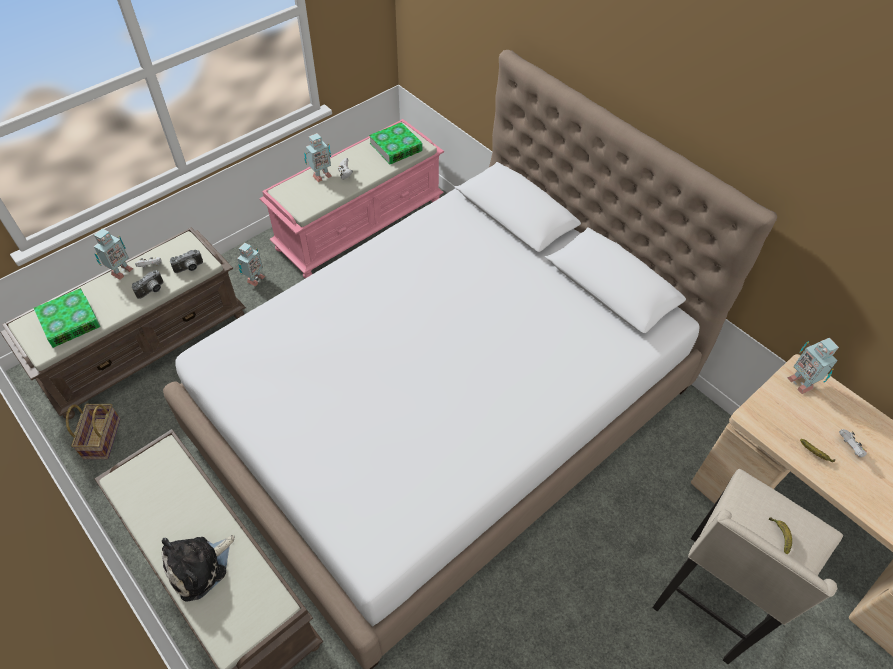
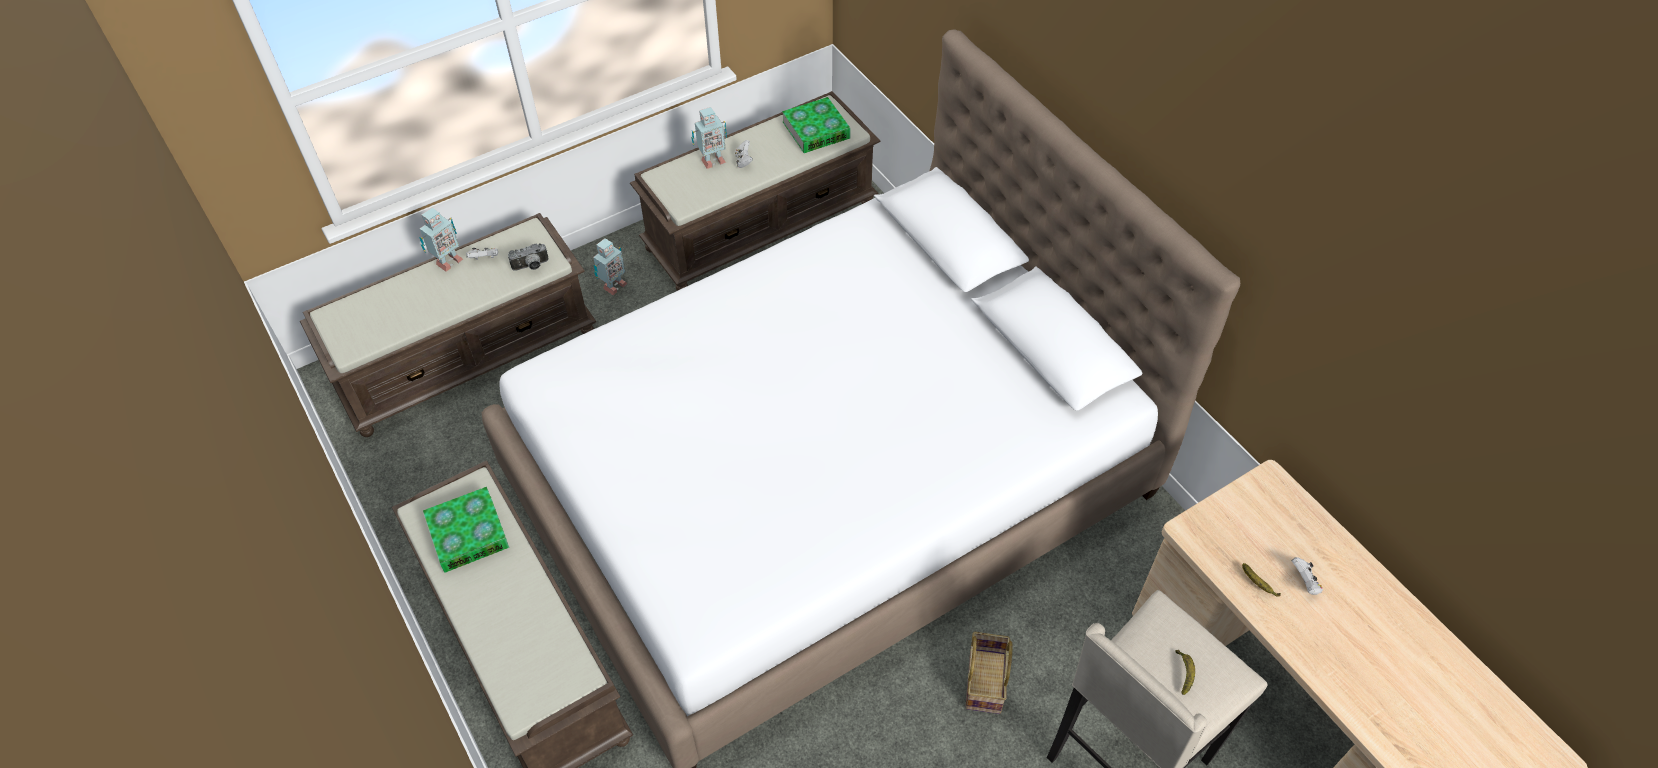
camera: 10 degrees right, 0 degrees up
book [34,288,101,348] -> book moved to [423,487,510,573]
basket [66,404,121,459] -> basket moved to [965,632,1013,714]
camera [132,270,163,299] -> none
plush toy [161,535,235,602] -> none
pink bench [259,119,444,278] -> brown bench [630,91,880,291]
toy robot [787,338,839,394] -> none

